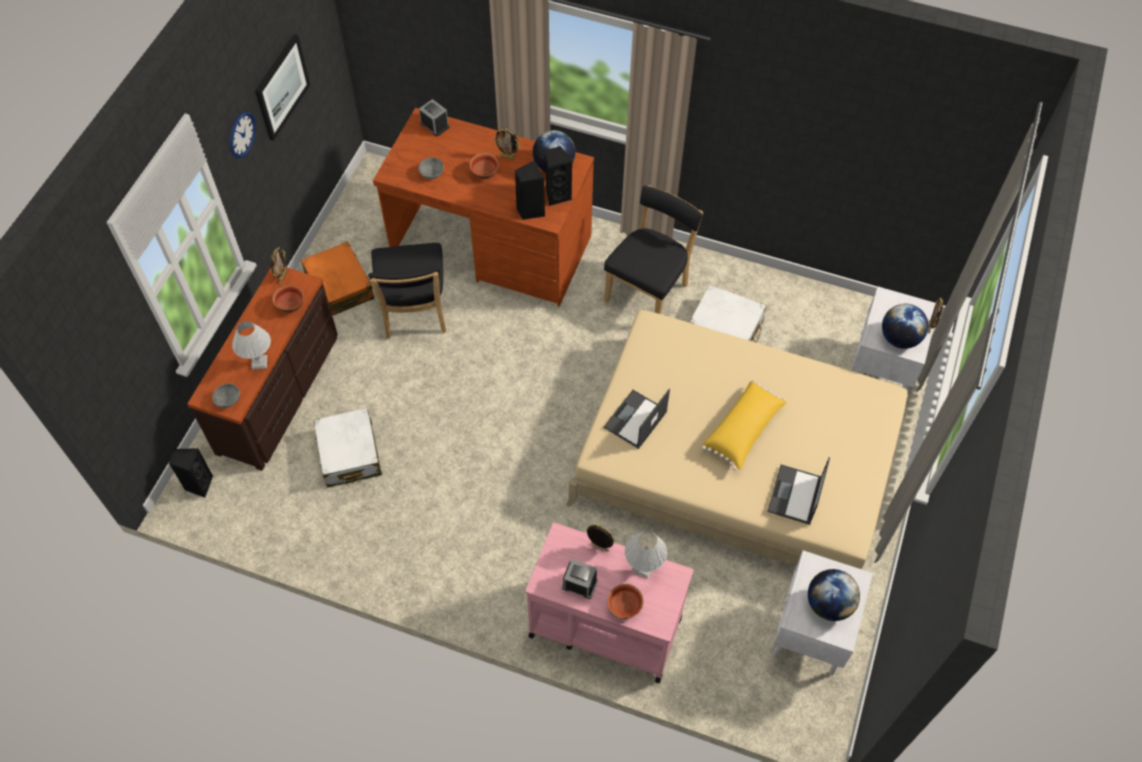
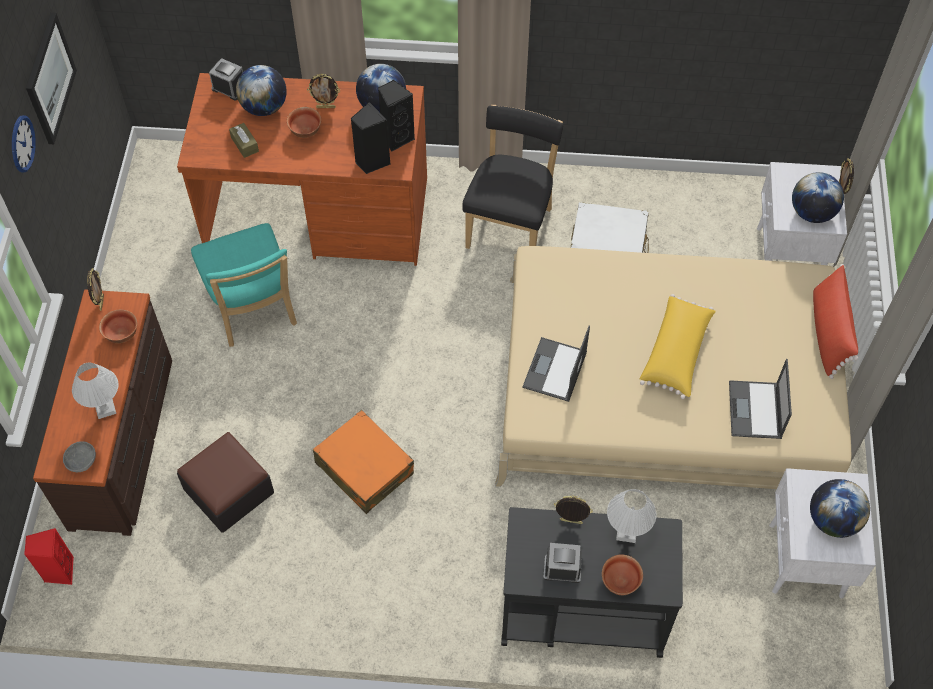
camera: 15 degrees left, 0 degrees up
black speaker [168,448,213,498] -> red speaker [24,528,74,585]
orange suitcase [301,242,374,316] -> orange suitcase moved to [313,410,414,514]
white suitcase [314,408,382,488] -> ottoman [177,432,274,533]
black chair [368,243,446,338] -> turquoise chair [191,223,297,347]
grey bowl [419,157,444,179] -> brown tissue box [229,123,259,158]
pink cart [525,523,694,683] -> black cart [501,507,683,658]
none -> globe [236,65,287,116]
none -> red pillow [813,264,859,379]

